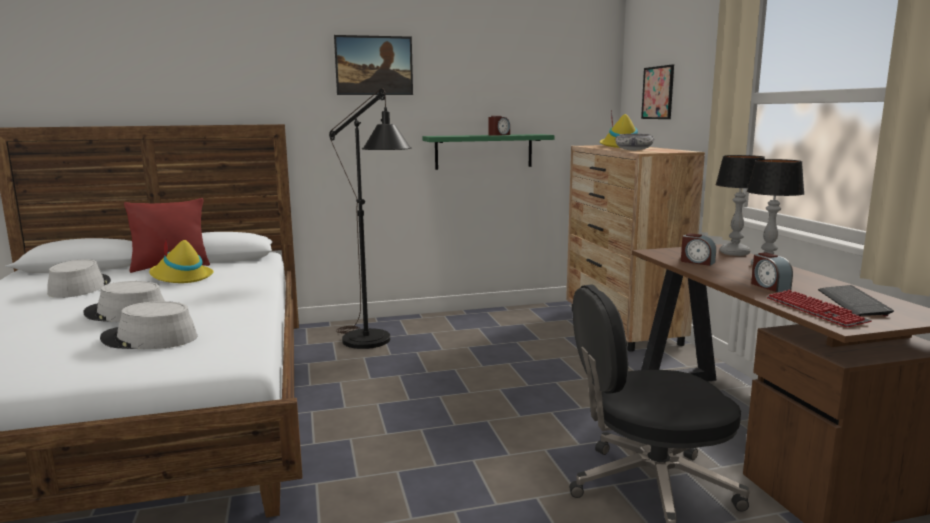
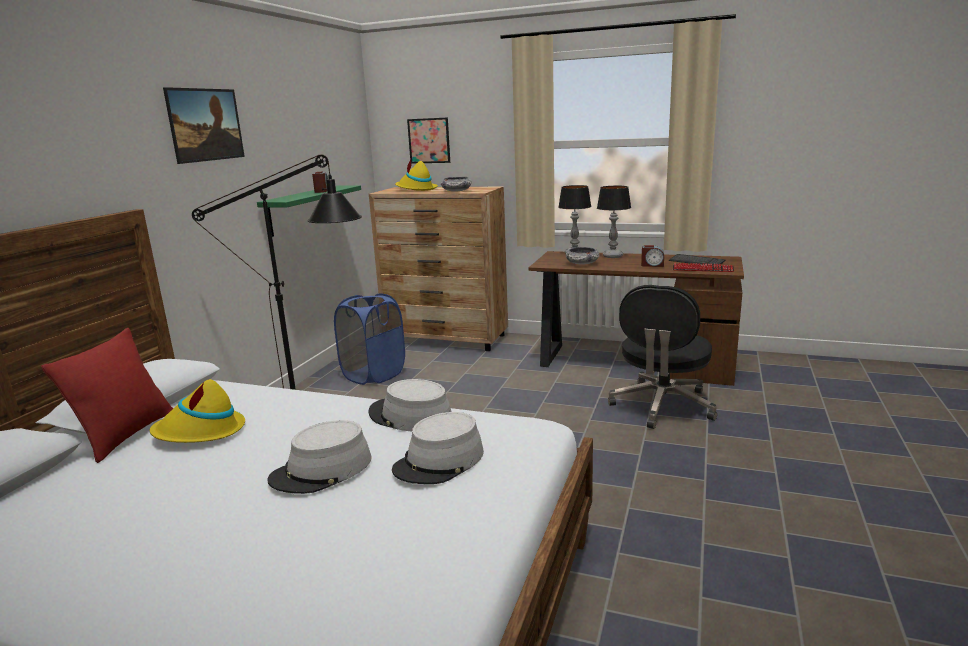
camera: 55 degrees left, 5 degrees up
grey hat [47,259,111,298] -> grey hat moved to [368,379,452,432]
alarm clock [681,233,716,266] -> bowl [566,247,599,265]
none -> blue laundry basket [334,293,405,385]

